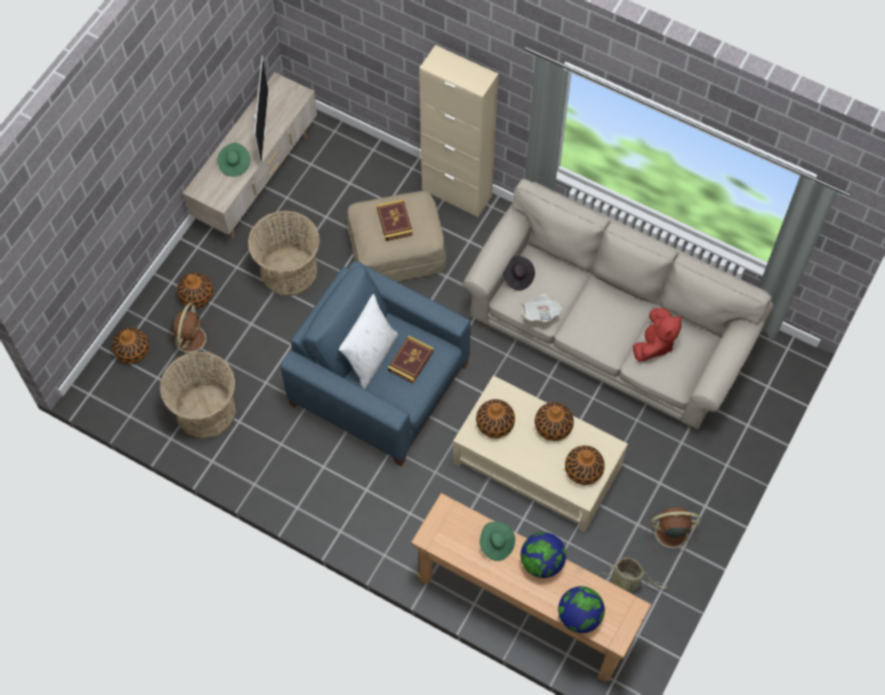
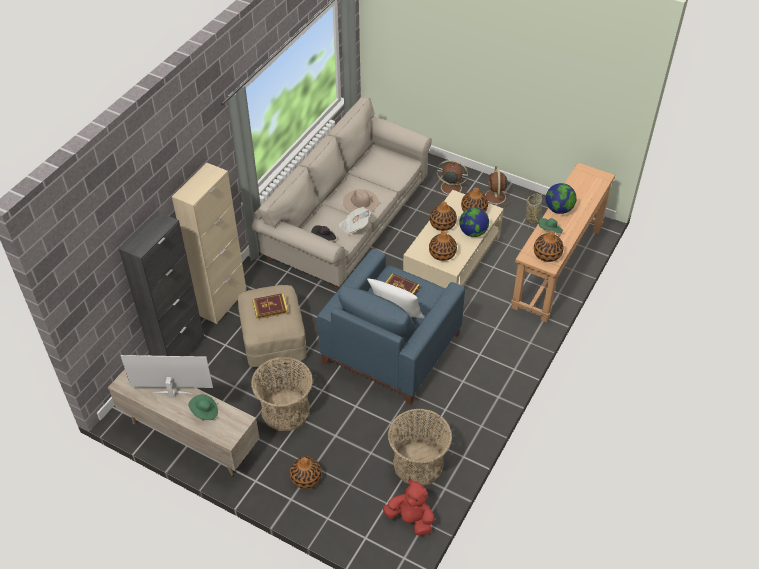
camera: 90 degrees left, 15 degrees down
vase [112,327,149,364] -> vase moved to [534,231,564,262]
brown fan [169,303,213,359] -> brown fan moved to [435,160,468,198]
globe [558,586,605,633] -> globe moved to [459,207,489,237]
red plush toy [633,308,682,362] -> red plush toy moved to [382,479,435,536]
none -> black cabinet [119,211,205,356]
none -> beige hat [343,189,379,212]

